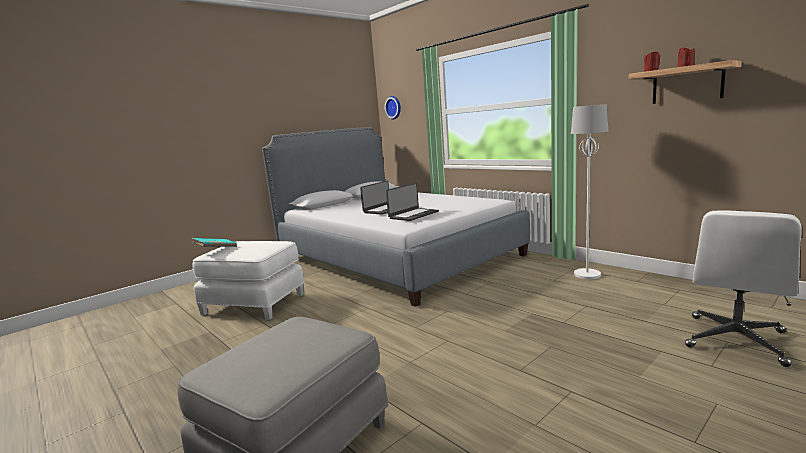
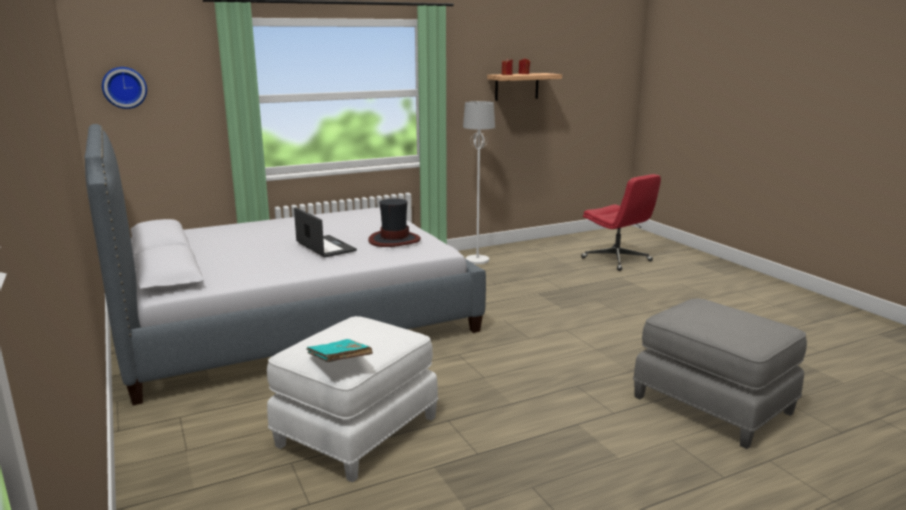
camera: 75 degrees left, 5 degrees up
laptop [386,183,439,221] -> hat [368,199,421,247]
white office chair [685,211,802,367] -> red office chair [581,174,661,271]

